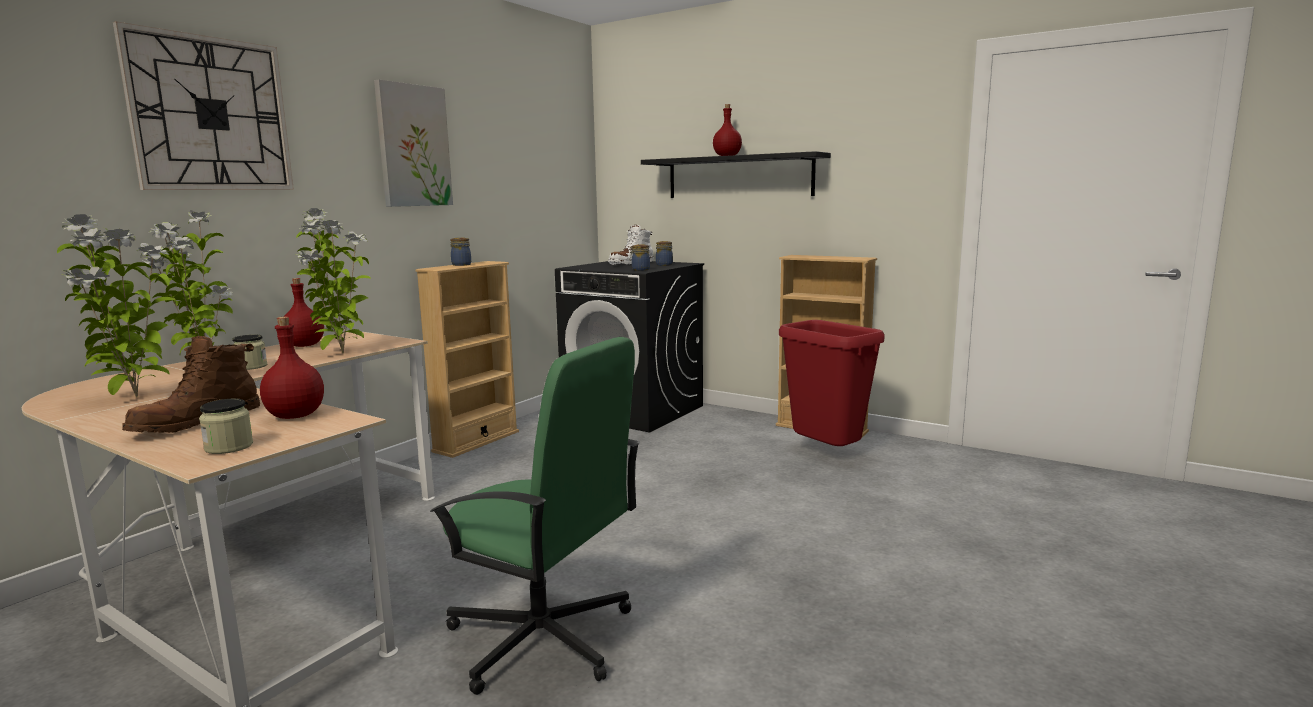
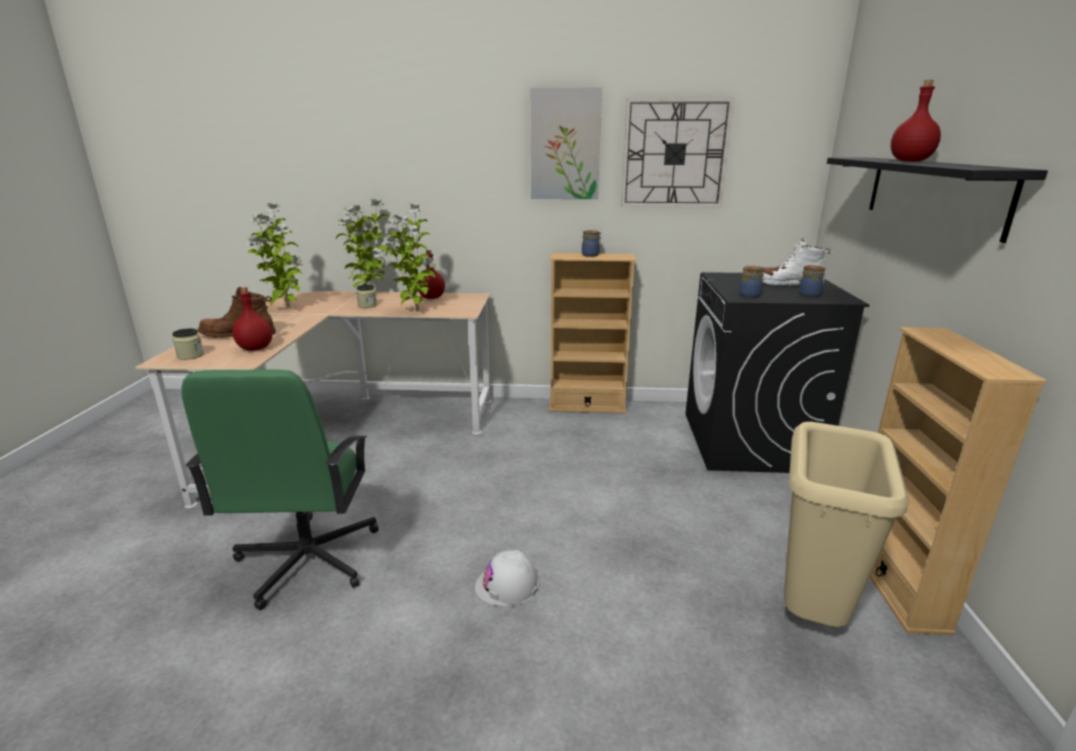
camera: 60 degrees right, 10 degrees up
wall clock [113,21,294,190] -> wall clock moved to [621,98,734,207]
red trash can [779,320,885,446] -> beige trash can [784,422,909,627]
none -> white hard hat [475,550,540,607]

